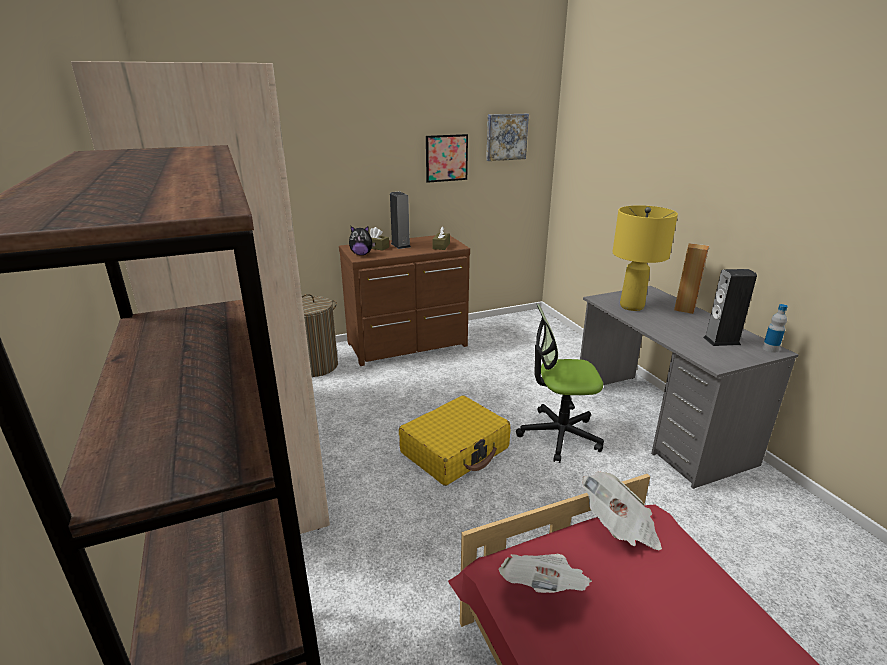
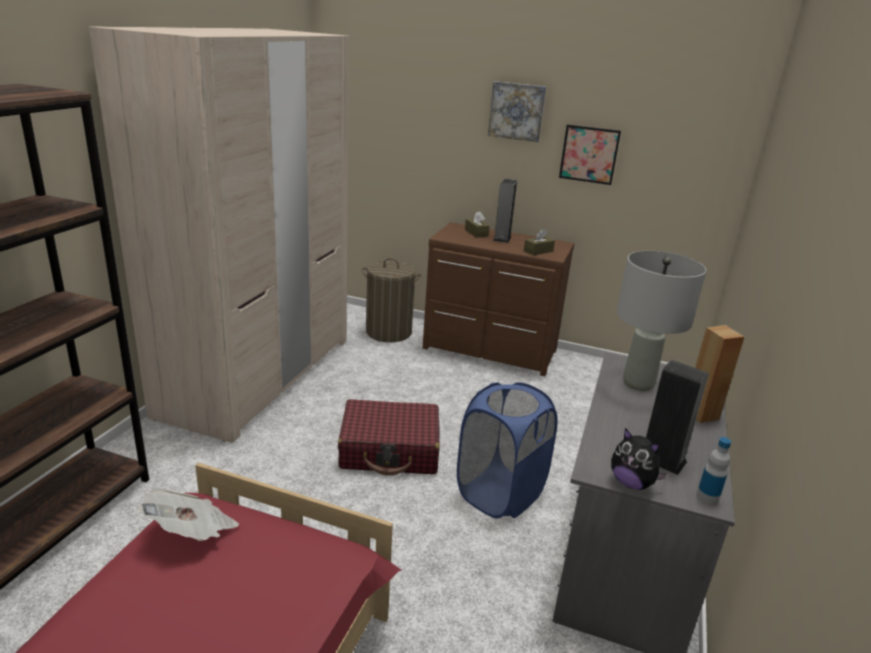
camera: 40 degrees right, 0 degrees up
plush toy [349,226,375,255] -> plush toy moved to [611,428,667,490]
yellow suitcase [399,395,510,486] -> red suitcase [338,399,440,476]
picture [486,114,529,161] -> picture moved to [488,81,546,142]
office chair [516,304,604,463] -> blue laundry basket [457,382,558,519]
newspaper [582,472,662,550] -> none
yellow table lamp [612,205,678,311] -> grey table lamp [617,251,706,391]

